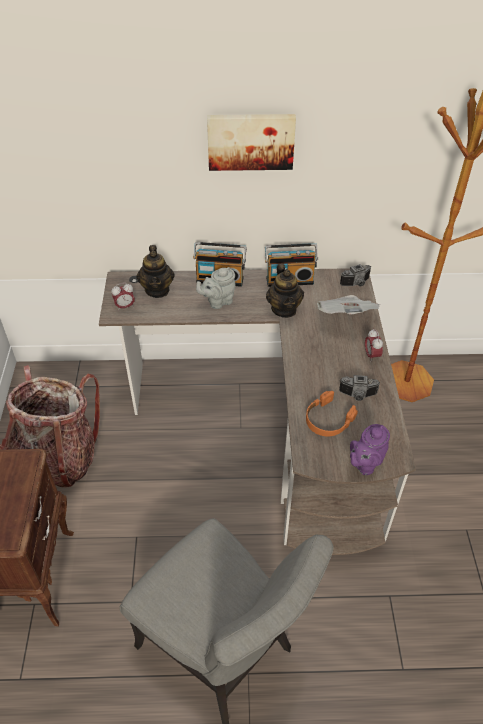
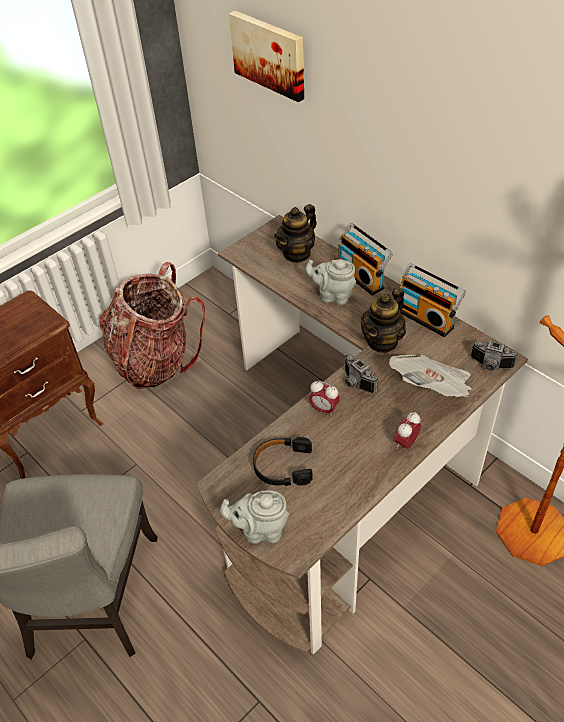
camera: 50 degrees right, 0 degrees up
alarm clock [111,283,135,311] -> alarm clock moved to [309,381,340,416]
picture [207,114,296,171] -> picture moved to [229,11,304,102]
orange headphones [306,391,358,436] -> black headphones [253,437,313,486]
camera [339,375,380,401] -> camera moved to [345,355,378,393]
purple teapot [350,424,390,475] -> grey teapot [220,490,289,544]

